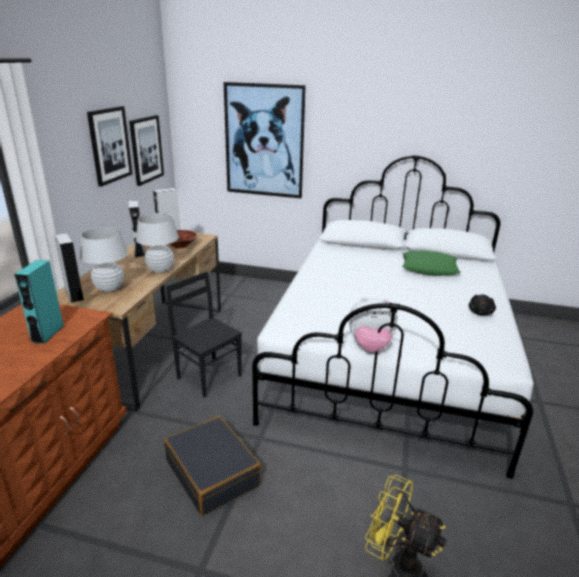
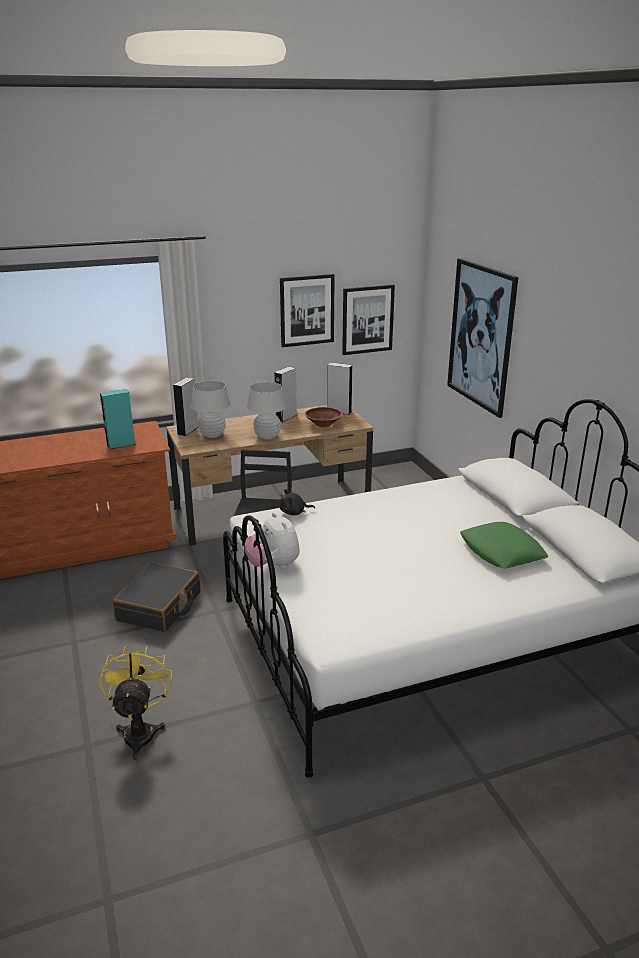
camera: 55 degrees right, 0 degrees up
black plush toy [469,295,496,315] -> black plush toy moved to [279,489,315,515]

